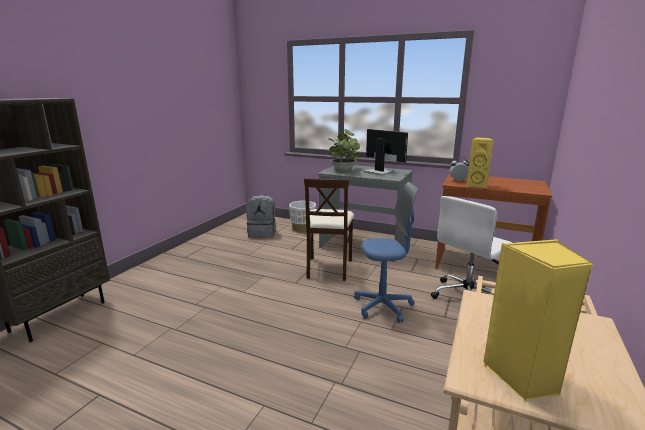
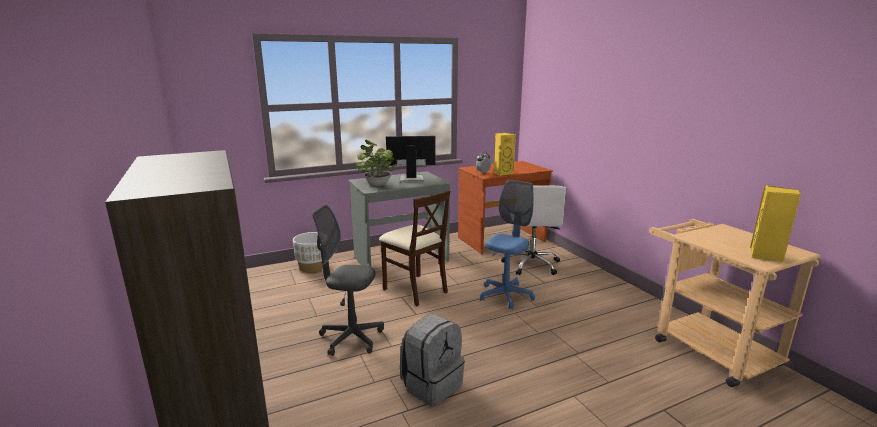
camera: 50 degrees left, 0 degrees up
grey backpack [246,195,276,238] -> grey backpack moved to [400,314,465,407]
none -> grey office chair [312,205,384,356]

